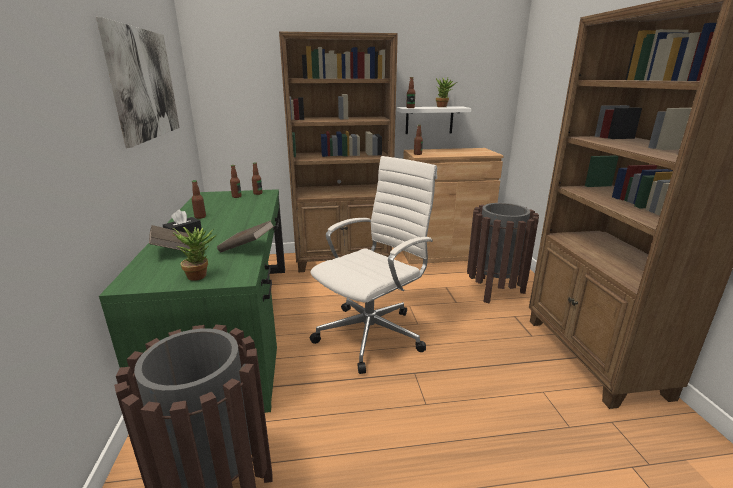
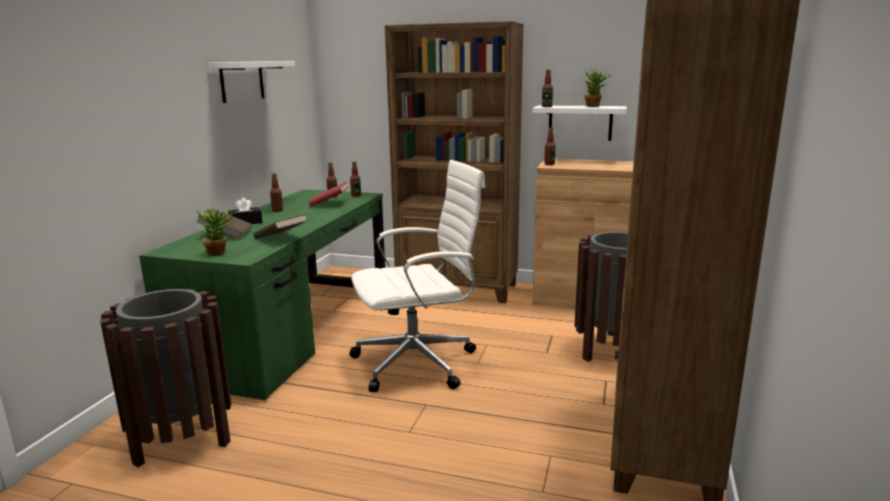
camera: 25 degrees right, 5 degrees down
picture [96,17,180,148] -> white shelf [209,61,295,103]
none -> red book [308,182,350,207]

